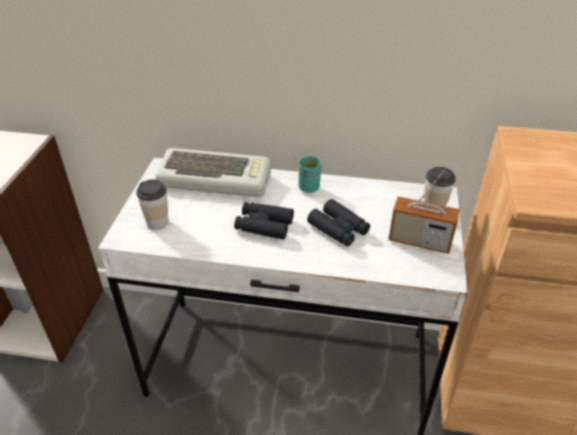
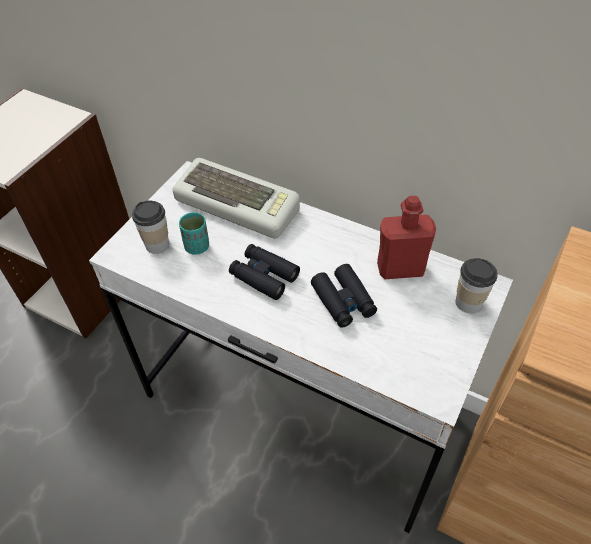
camera: 20 degrees right, 10 degrees up
turquoise cup [298,156,321,193] -> turquoise cup moved to [179,212,209,255]
radio [389,164,460,254] -> none
none -> red bottle [377,196,436,279]

